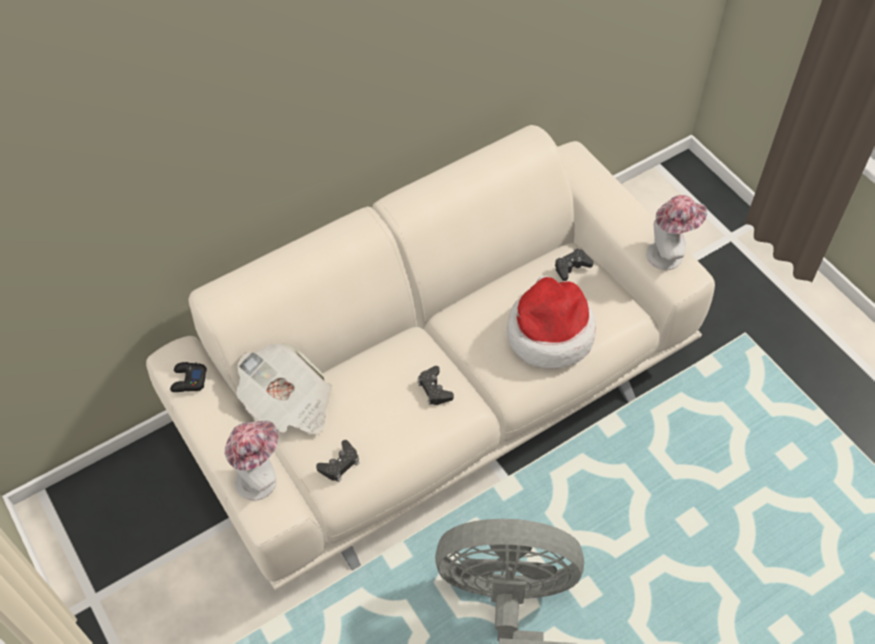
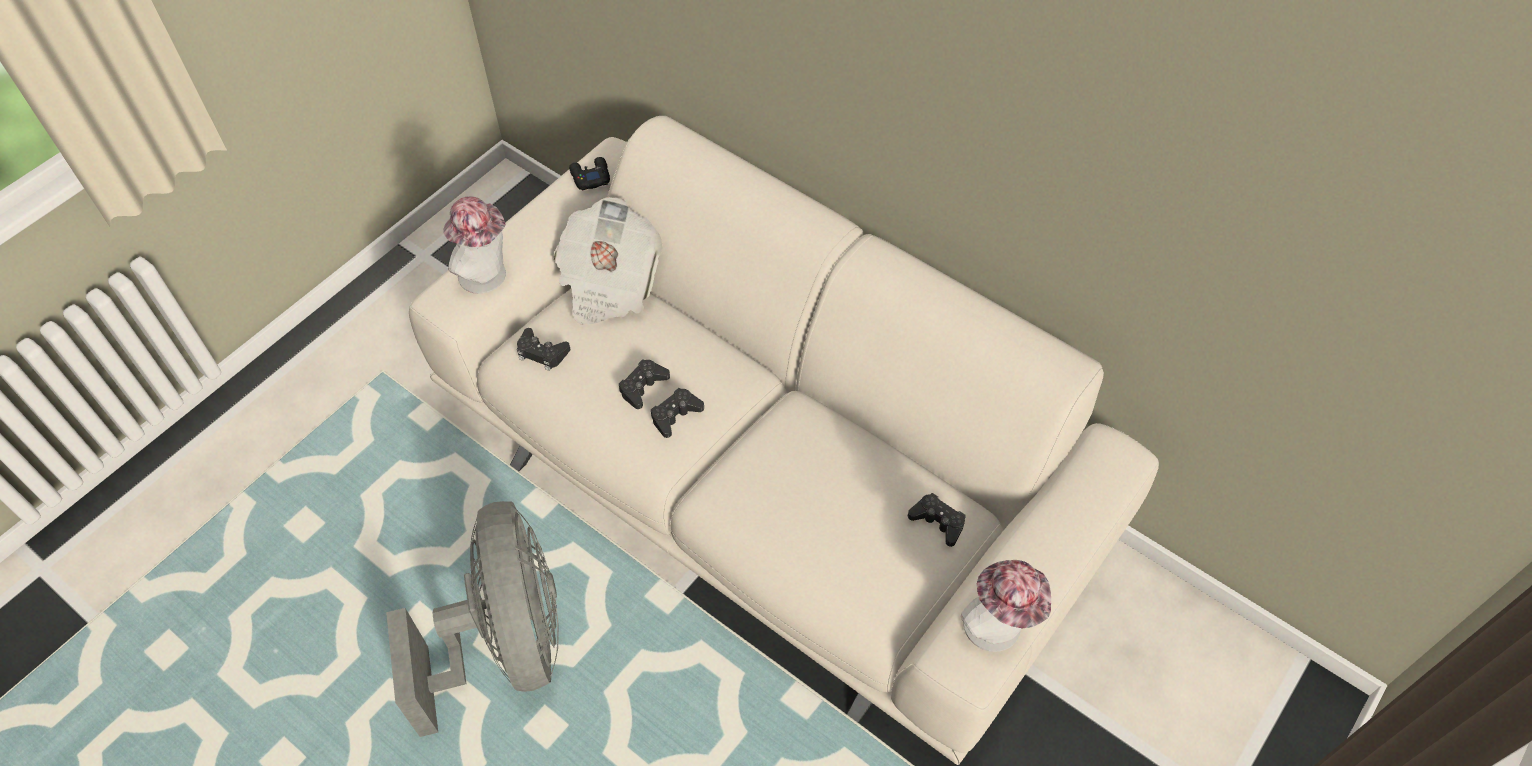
camera: 70 degrees right, 0 degrees up
hat [507,276,596,369] -> none
none -> black game controller [619,359,670,409]

